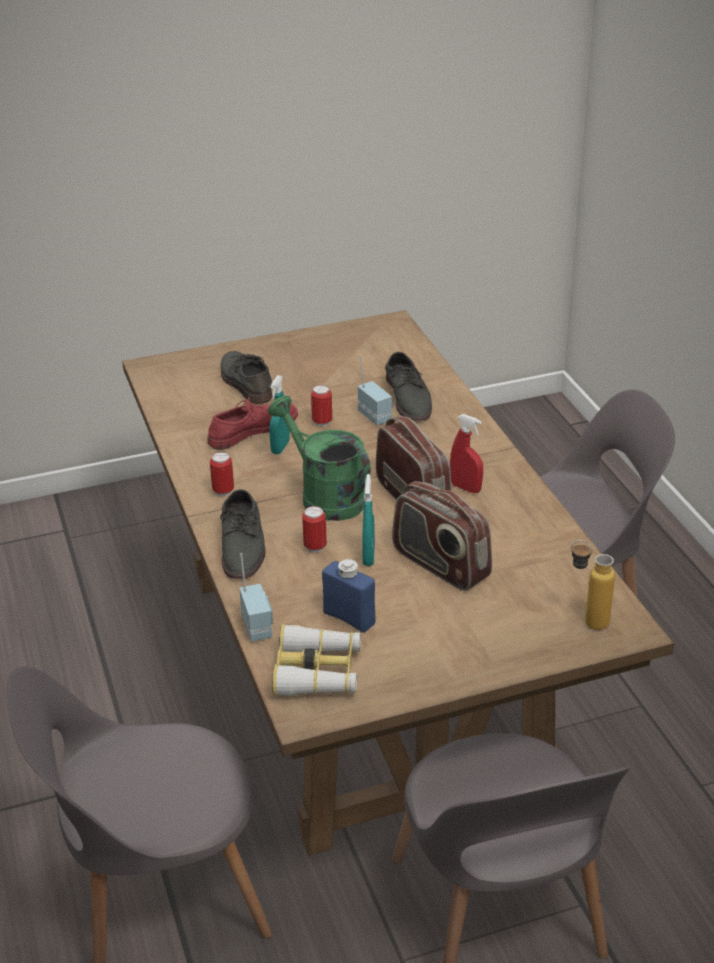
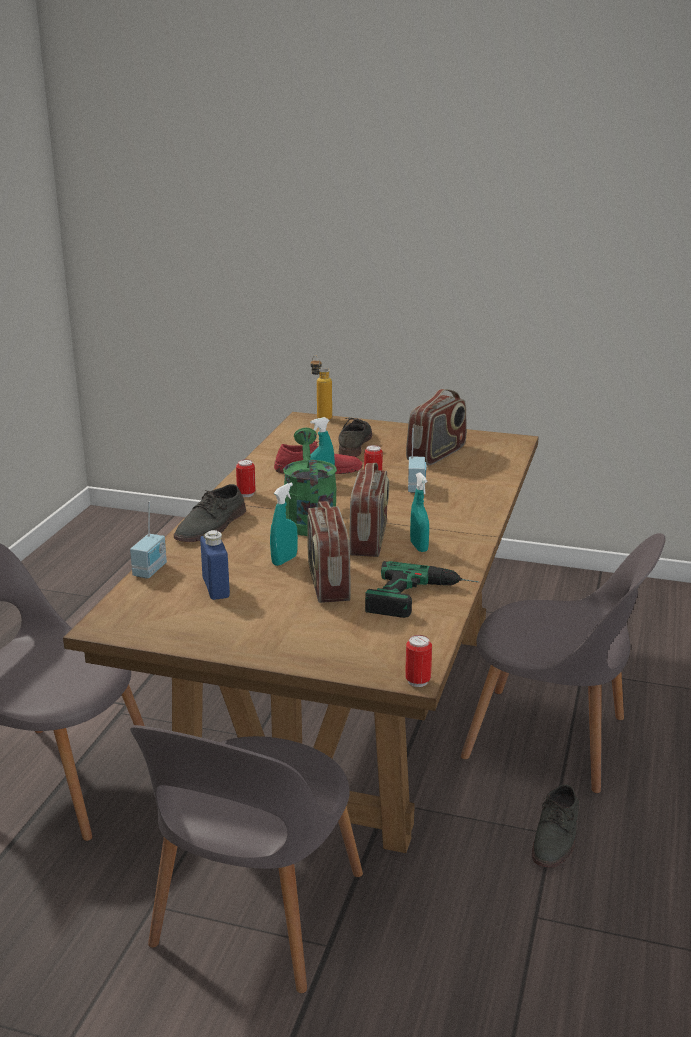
camera: 35 degrees right, 10 degrees down
binoculars [272,624,361,696] -> none
can [302,506,327,552] -> can moved to [405,635,432,687]
grey shoe [385,352,432,422] -> grey shoe moved to [532,784,579,868]
red spray bottle [450,414,483,493] -> turquoise spray bottle [410,472,429,552]
bottle [571,540,615,630] -> bottle moved to [310,355,332,419]
none -> power drill [365,561,479,618]
none -> radio [406,389,467,465]

